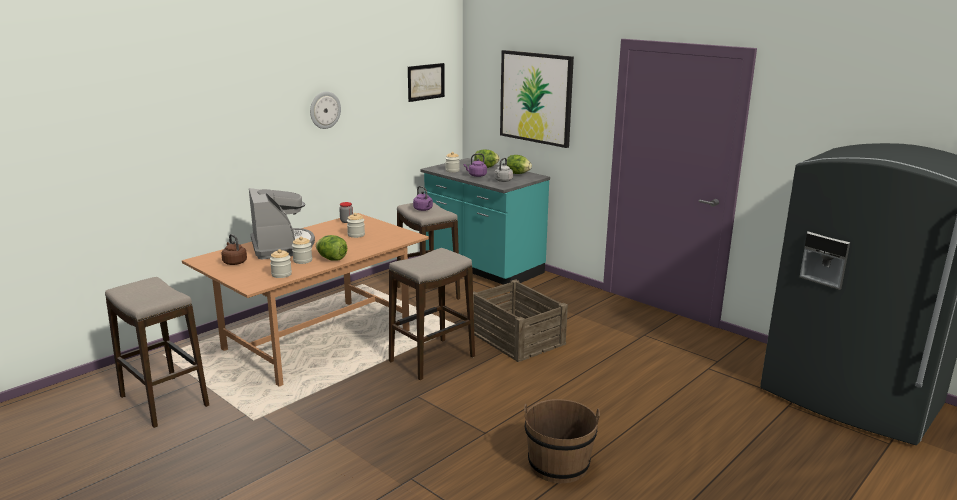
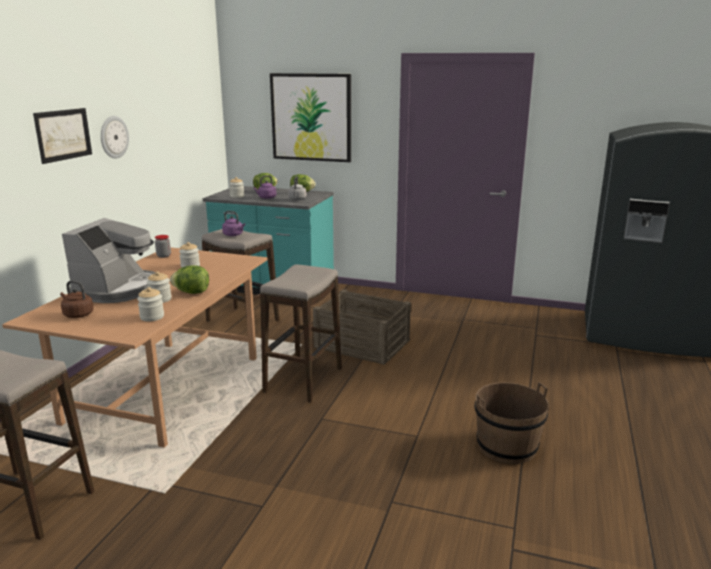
camera: 25 degrees left, 0 degrees up
coffee machine [249,188,315,260] -> coffee machine turned 60 degrees clockwise [62,218,155,303]
picture [408,63,445,102] -> picture moved to [33,108,92,164]

